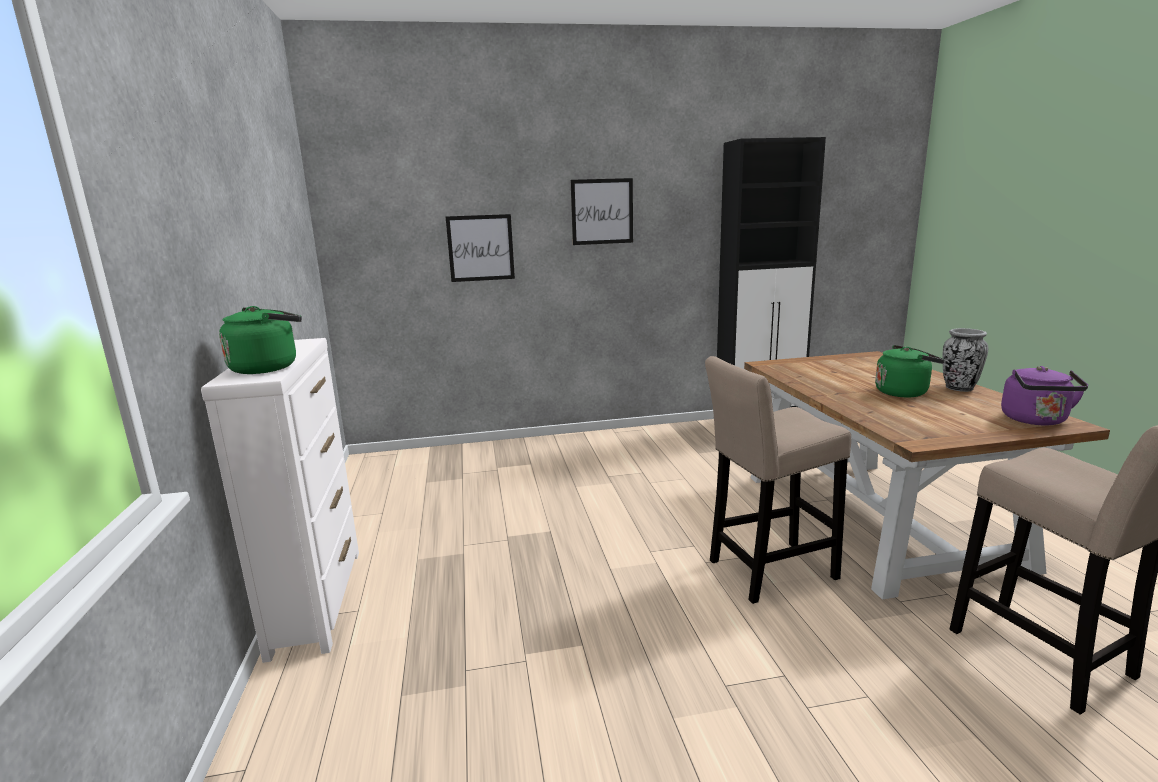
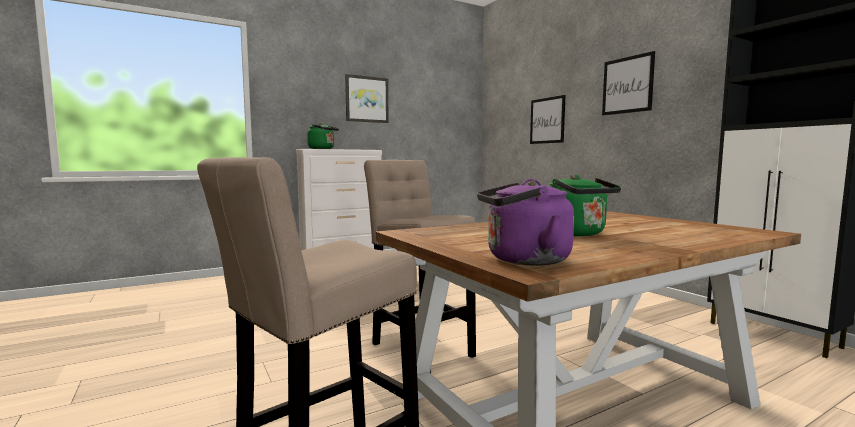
camera: 70 degrees right, 10 degrees down
vase [943,328,988,392] -> none
none -> picture [345,74,389,123]

